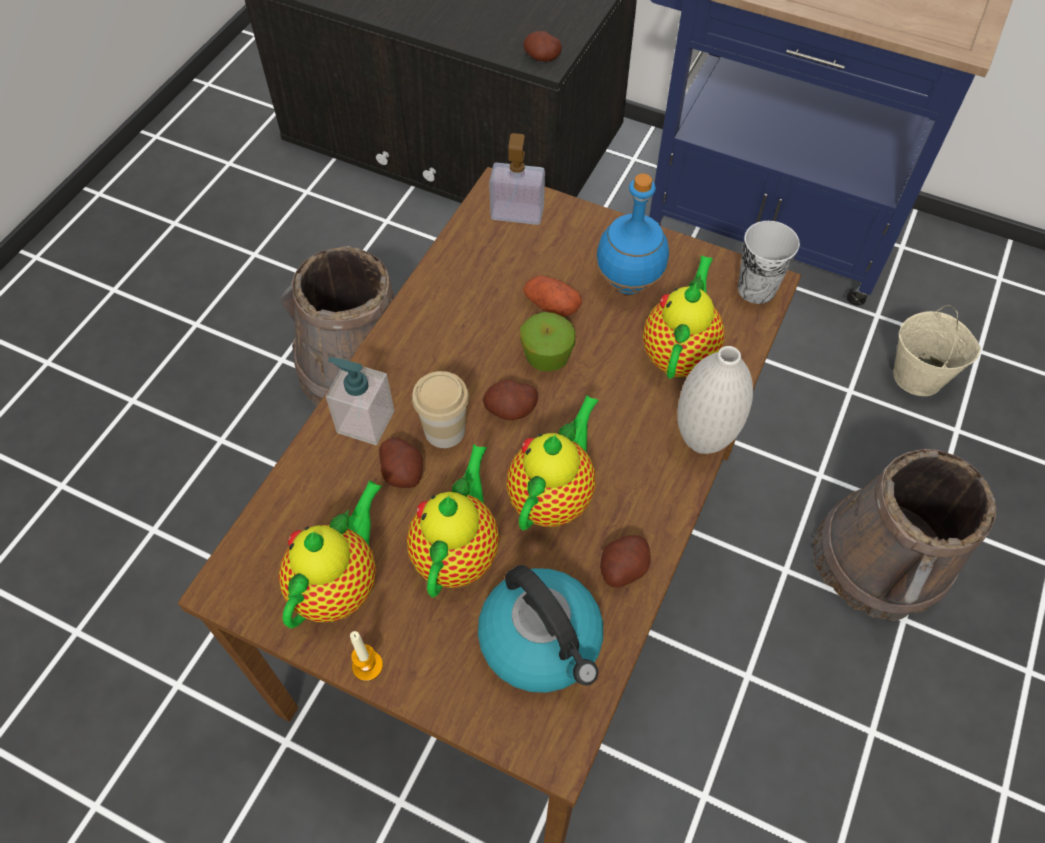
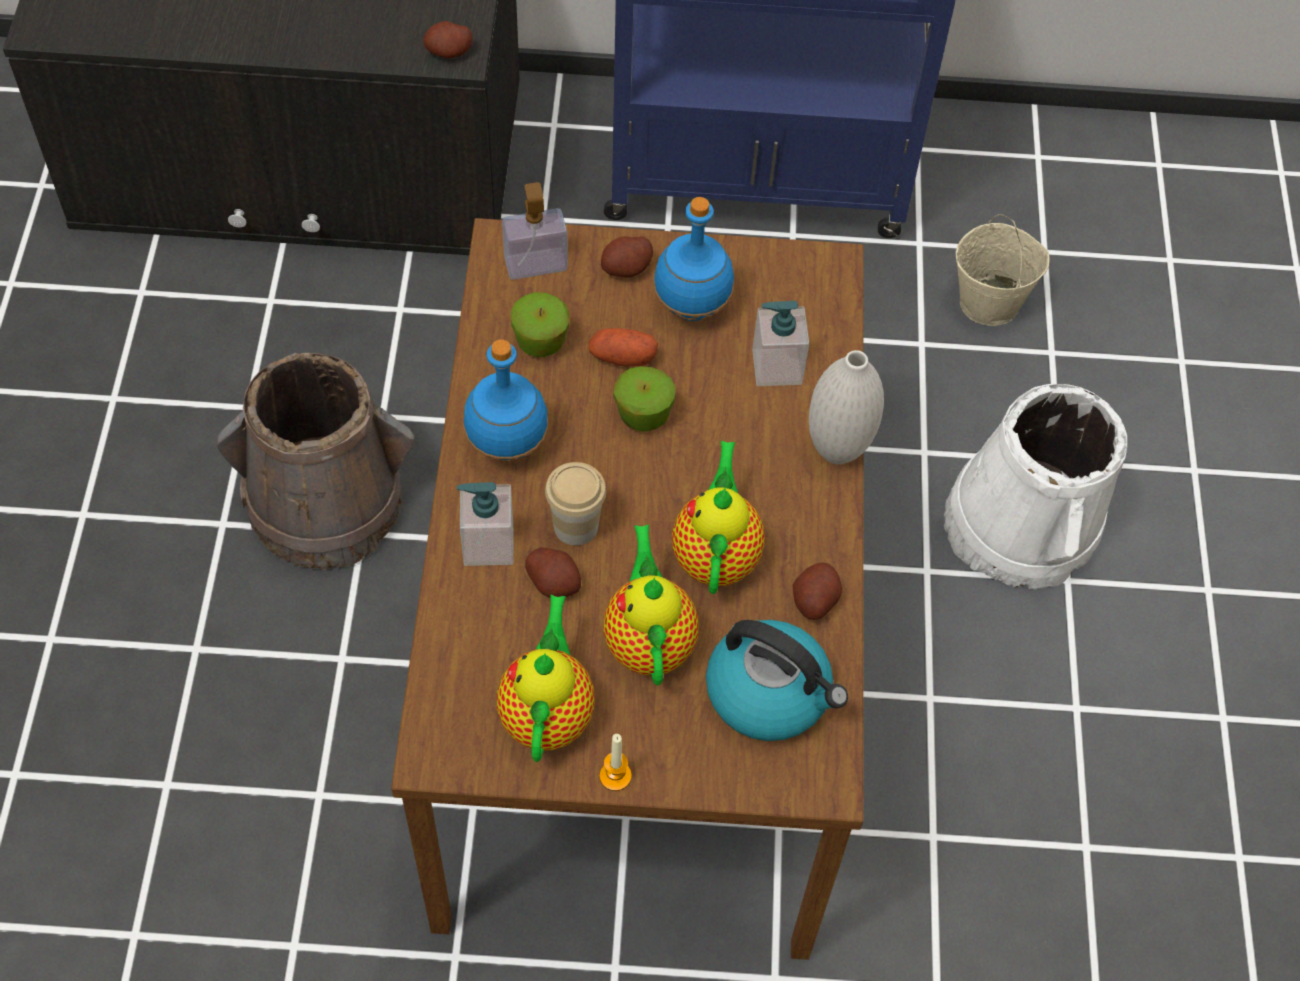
camera: 25 degrees left, 0 degrees up
potato [483,379,538,420] -> potato moved to [601,236,653,277]
teapot [643,256,725,379] -> soap dispenser [752,301,809,386]
cup [738,221,800,304] -> none
brown bucket [813,449,996,621] -> white bucket [944,384,1127,590]
none -> blue bottle [463,340,548,462]
none -> apple [511,292,569,357]

